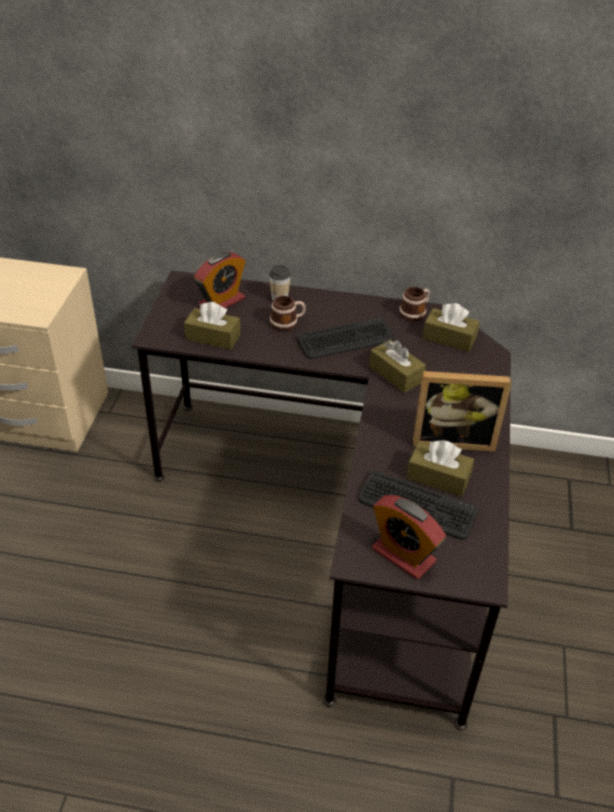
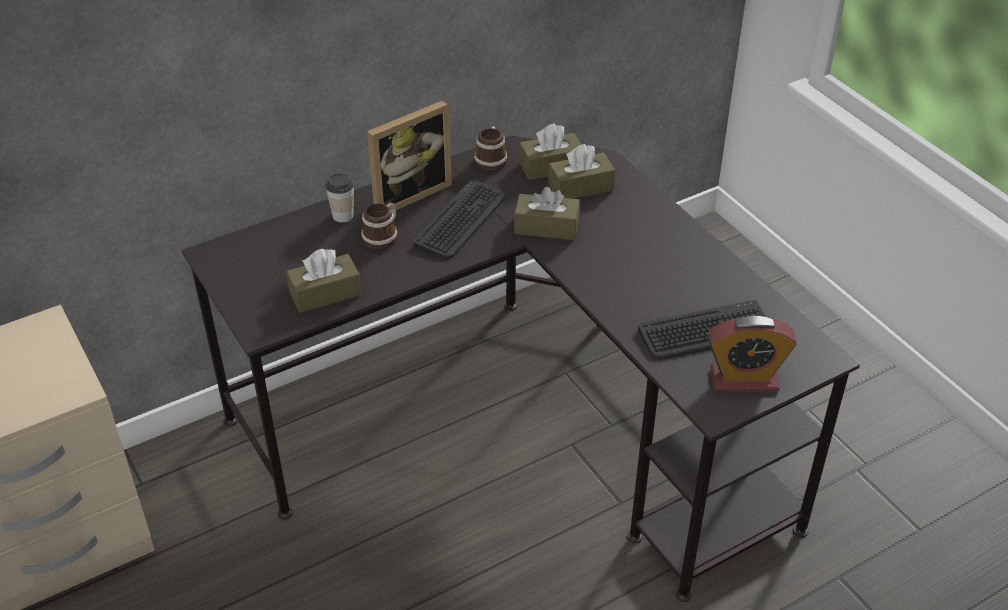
camera: 40 degrees left, 0 degrees up
alarm clock [194,251,245,309] -> none
brown tissue box [407,440,474,496] -> brown tissue box moved to [548,144,615,199]
picture frame [413,371,512,452] -> picture frame moved to [367,100,452,210]

